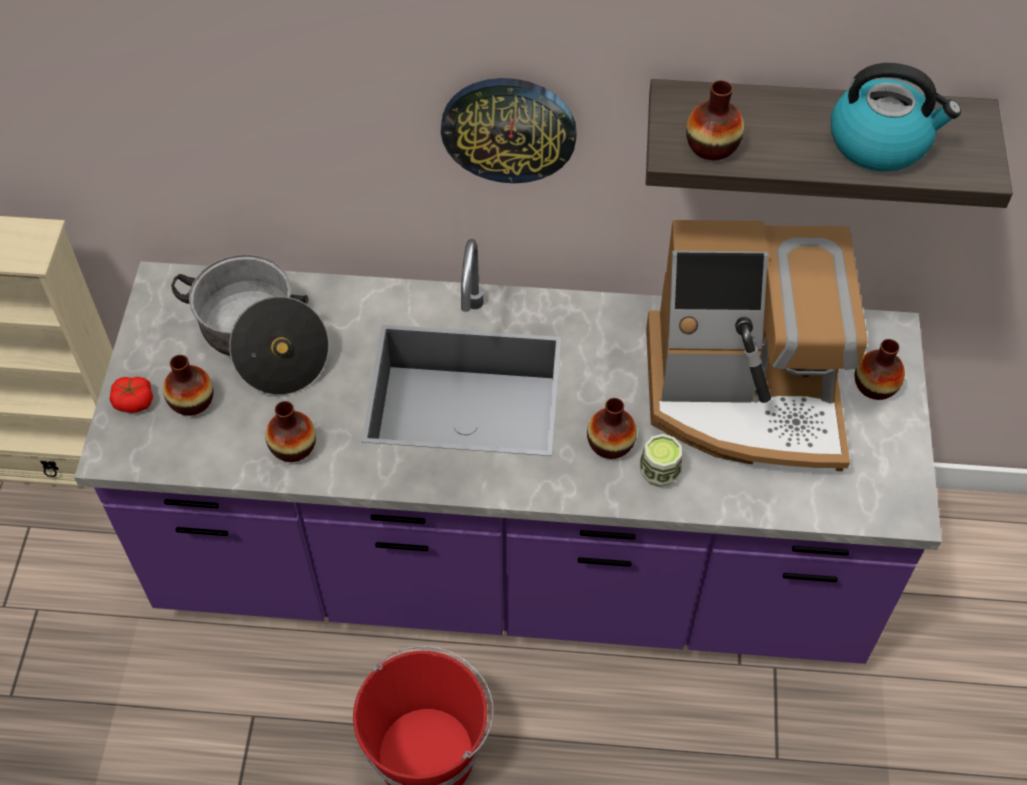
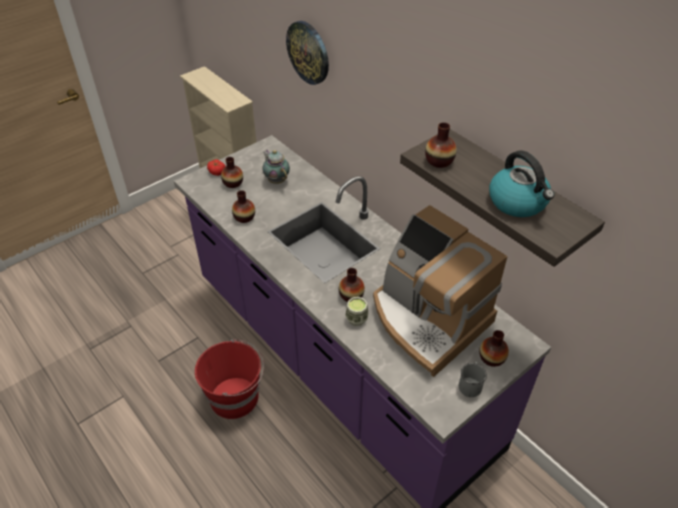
camera: 45 degrees right, 10 degrees down
cooking pot [171,254,329,395] -> teapot [263,149,290,184]
wall clock [441,78,577,183] -> wall clock moved to [286,21,329,85]
none -> grey mug [459,361,487,397]

